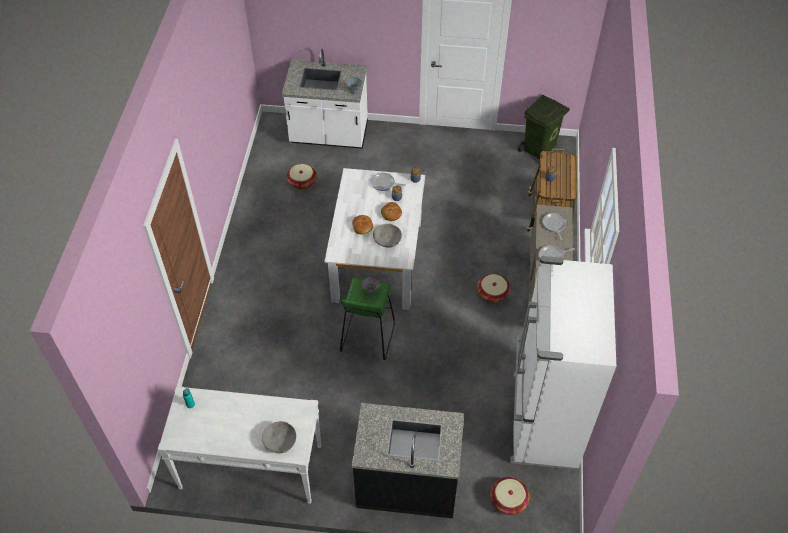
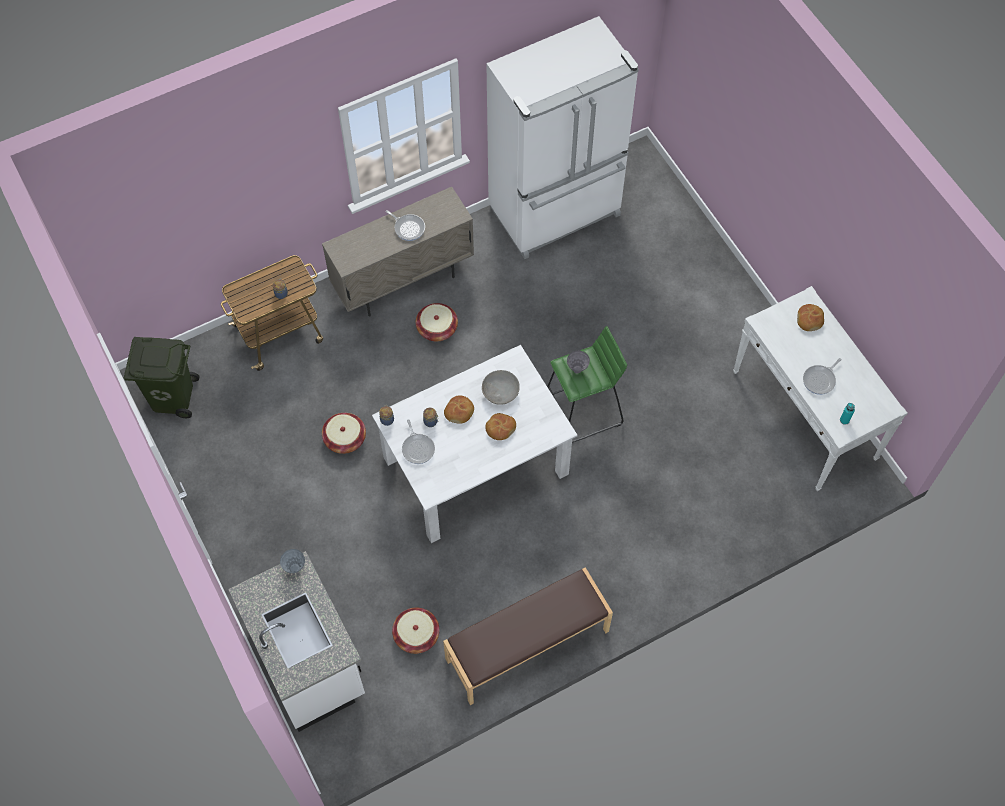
camera: 125 degrees left, 10 degrees up
grey bowl [262,421,296,453] -> bread [797,304,824,331]
black counter [352,403,464,518] -> none
basket [490,477,529,515] -> basket moved to [322,413,366,454]
frying pan [543,213,567,240] -> frying pan moved to [803,358,842,395]
none -> brown bench [443,567,613,705]

